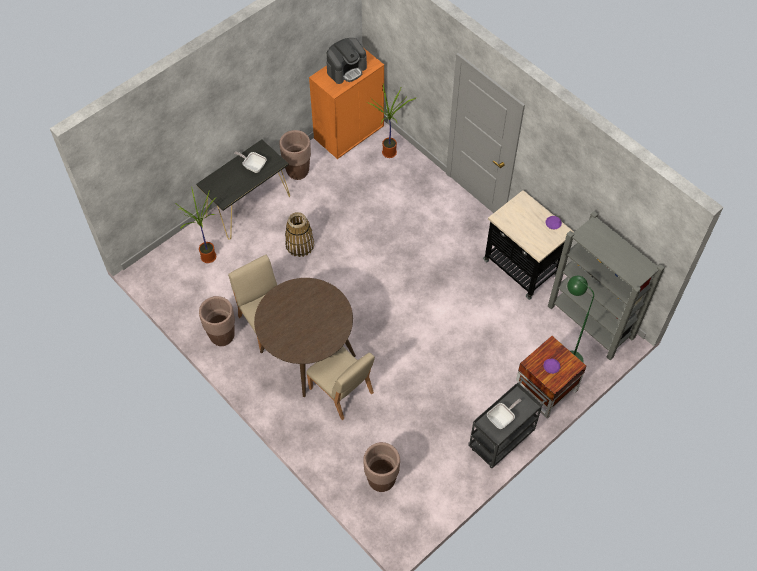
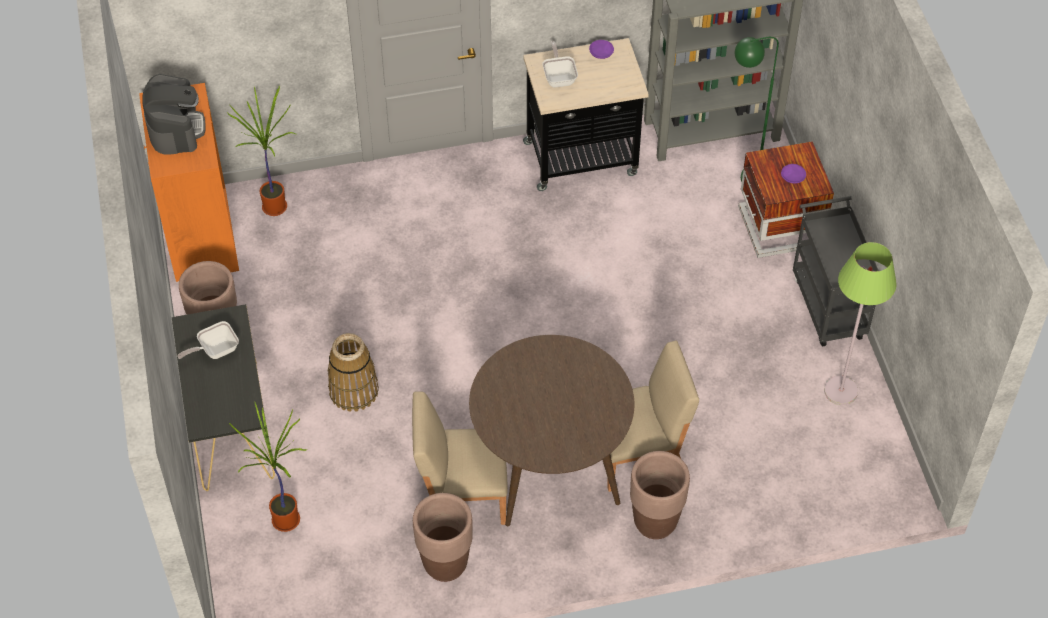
camera: 60 degrees left, 5 degrees down
brown planter [363,442,400,492] -> brown planter moved to [630,451,690,539]
frying pan [487,399,522,429] -> frying pan moved to [543,41,578,88]
none -> green floor lamp [824,242,896,405]

